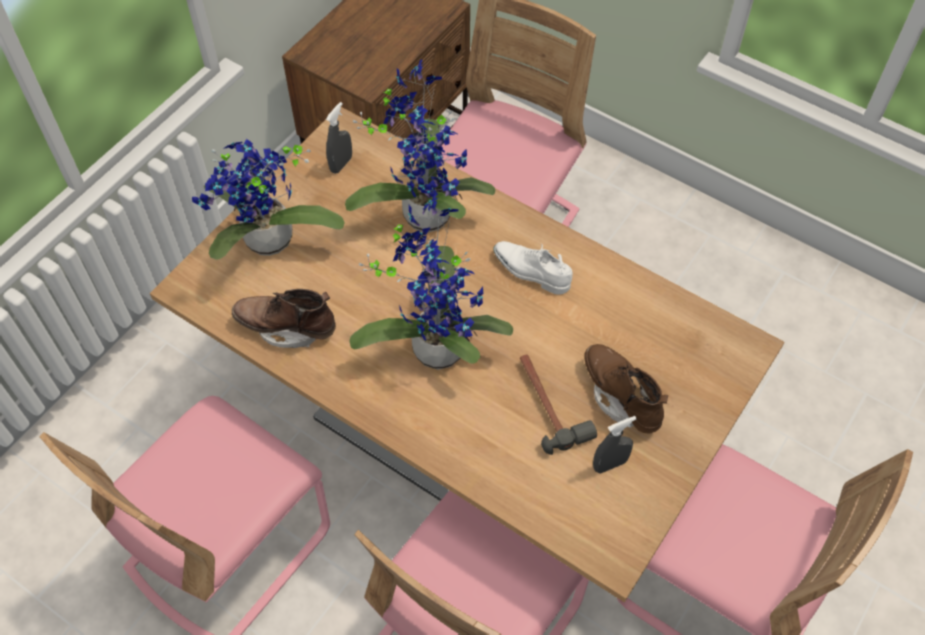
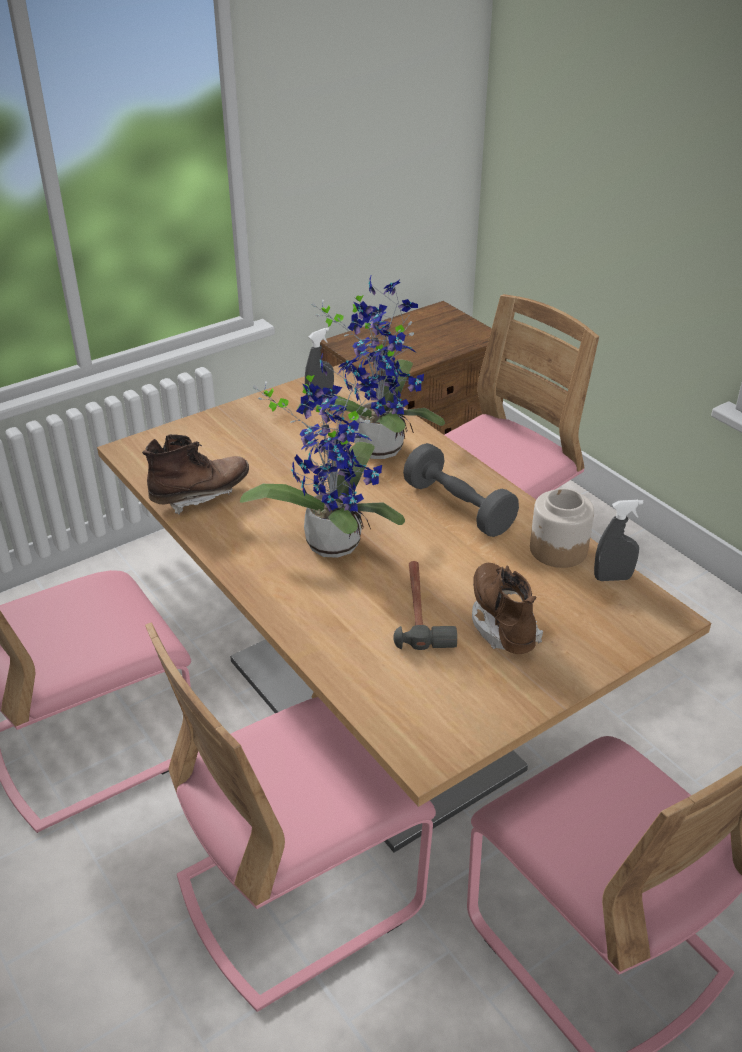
camera: 20 degrees right, 20 degrees down
potted plant [192,139,345,260] -> none
brown boot [232,289,336,348] -> brown boot turned 120 degrees clockwise [142,434,249,515]
white shoe [493,241,573,294] -> grey dumbbell [403,443,519,537]
grey spray bottle [593,416,636,473] -> grey spray bottle moved to [594,500,644,581]
none -> jar [530,488,594,568]

